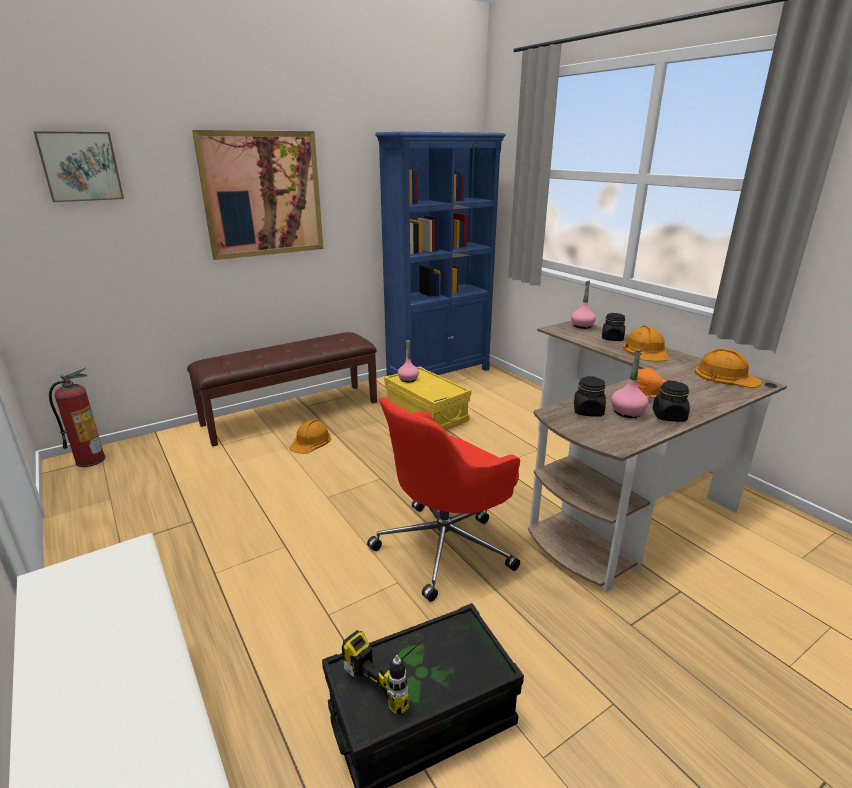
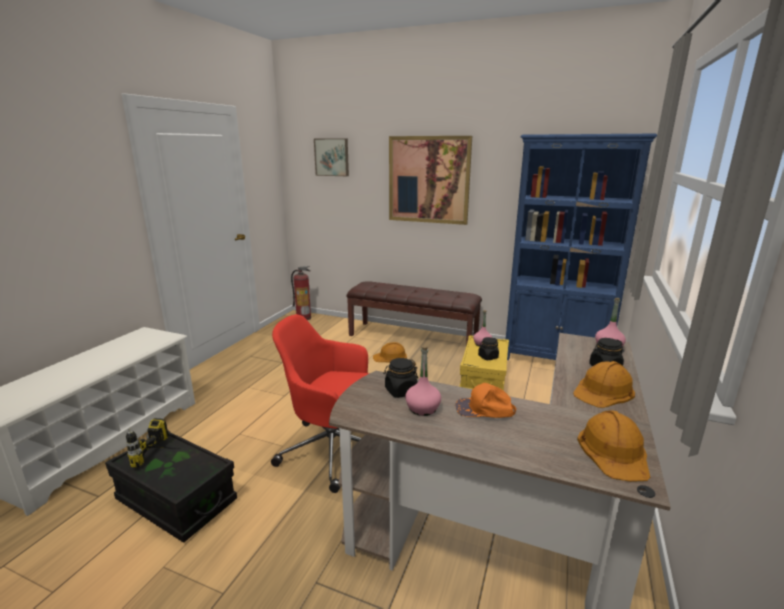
camera: 55 degrees right, 5 degrees down
black jar [653,380,690,422] -> black jar moved to [478,337,499,360]

